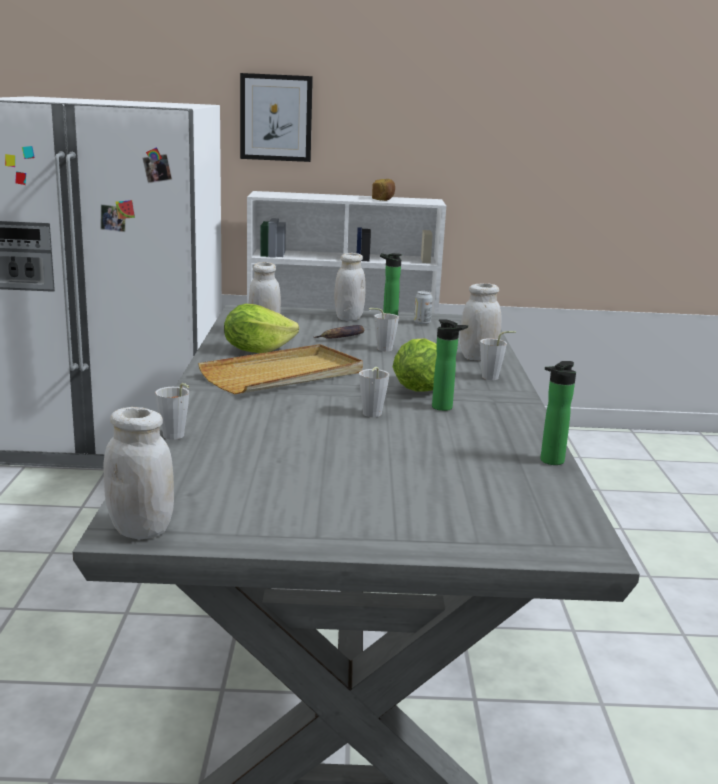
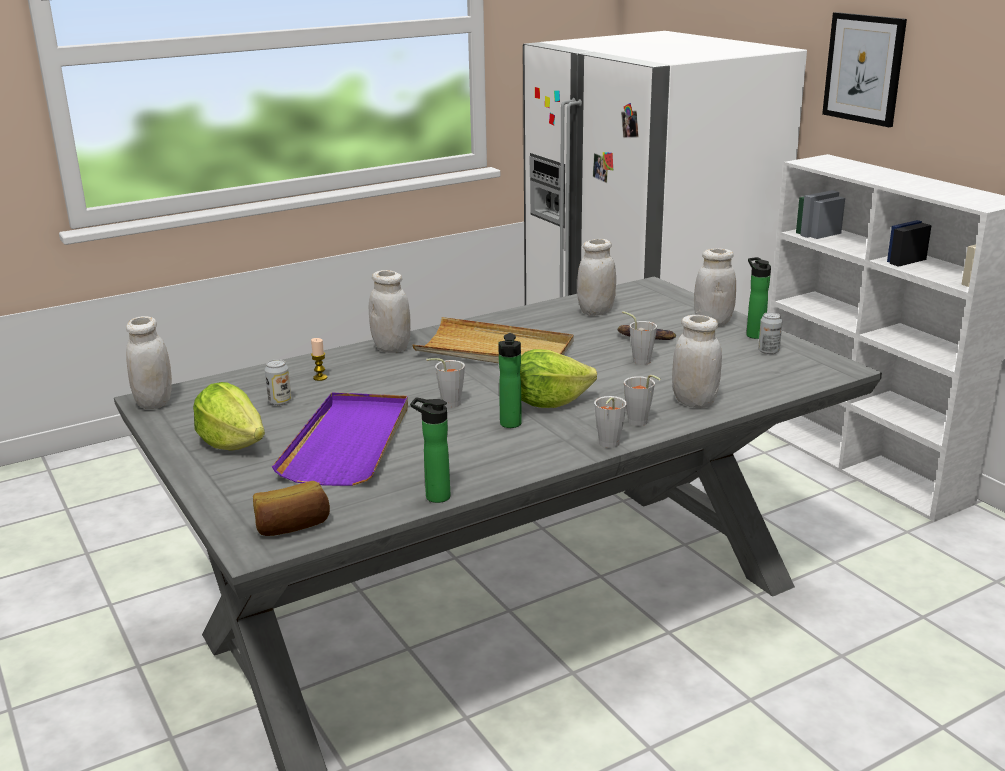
camera: 60 degrees right, 5 degrees up
grey cup [155,383,189,440] -> grey cup moved to [594,396,627,448]
lettuce [224,304,299,353] -> lettuce moved to [193,382,265,451]
bread [372,179,395,201] -> bread moved to [253,481,330,536]
none -> can [265,359,291,406]
none -> purple tray [272,393,408,486]
none -> candle [311,338,327,381]
none -> white jar [369,270,411,353]

